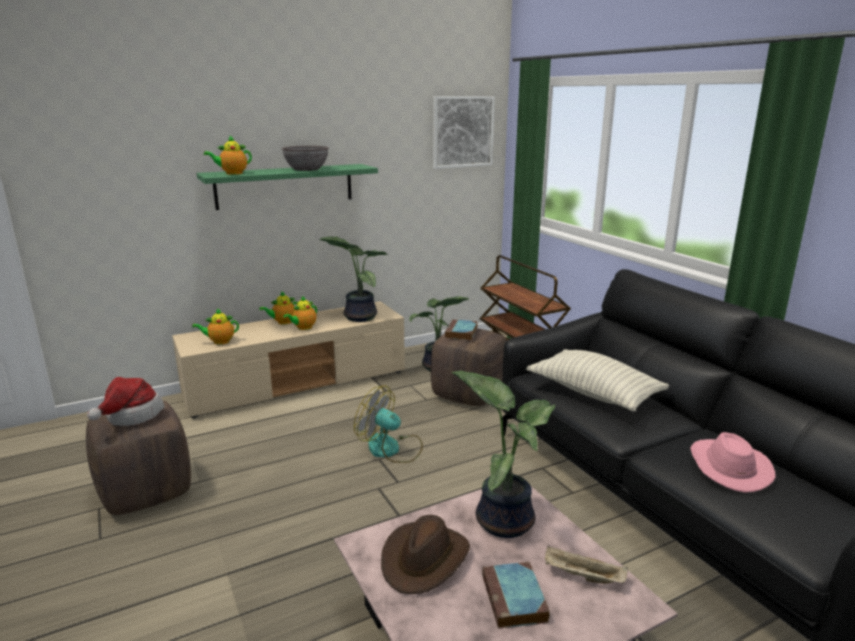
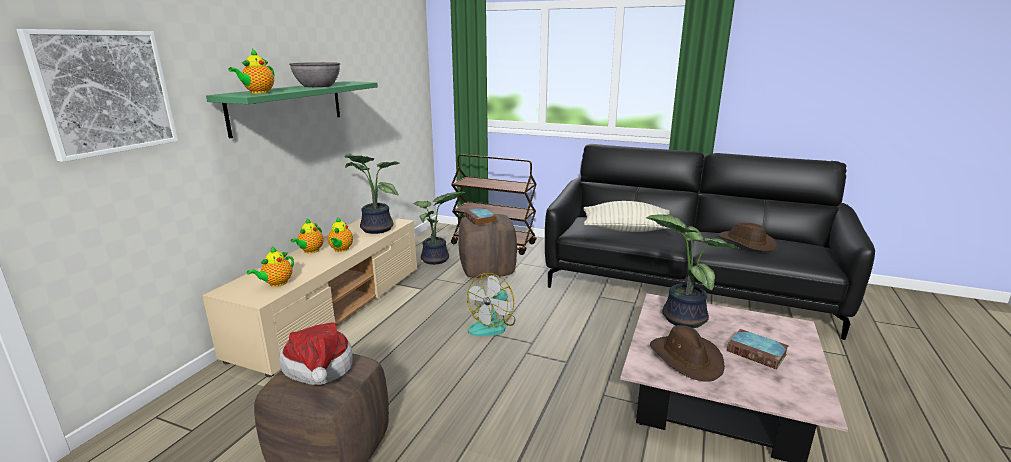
camera: 40 degrees left, 0 degrees up
fan [354,386,423,463] -> fan turned 45 degrees counterclockwise [467,273,515,336]
picture [433,96,495,169] -> picture moved to [16,29,178,162]
beige tray [545,546,628,584] -> none
pink hat [690,432,776,493] -> brown hat [718,223,777,252]

